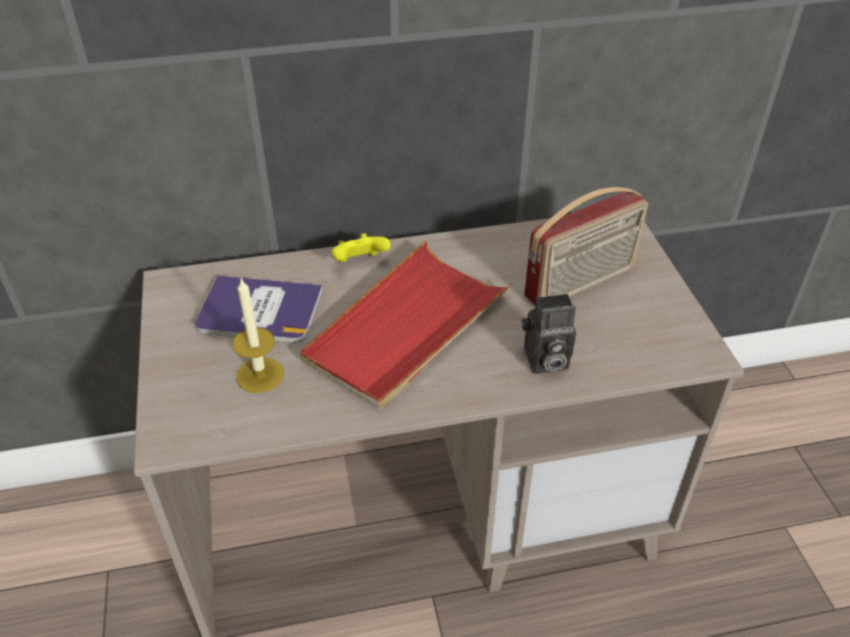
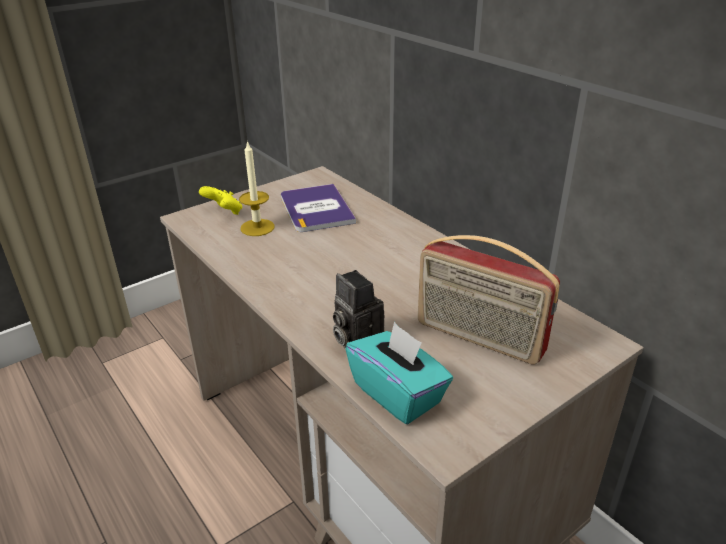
camera: 65 degrees right, 10 degrees down
red tray [300,241,513,409] -> none
yellow game controller [332,234,391,262] -> yellow game controller moved to [199,186,242,215]
none -> turquoise tissue box [345,322,453,424]

